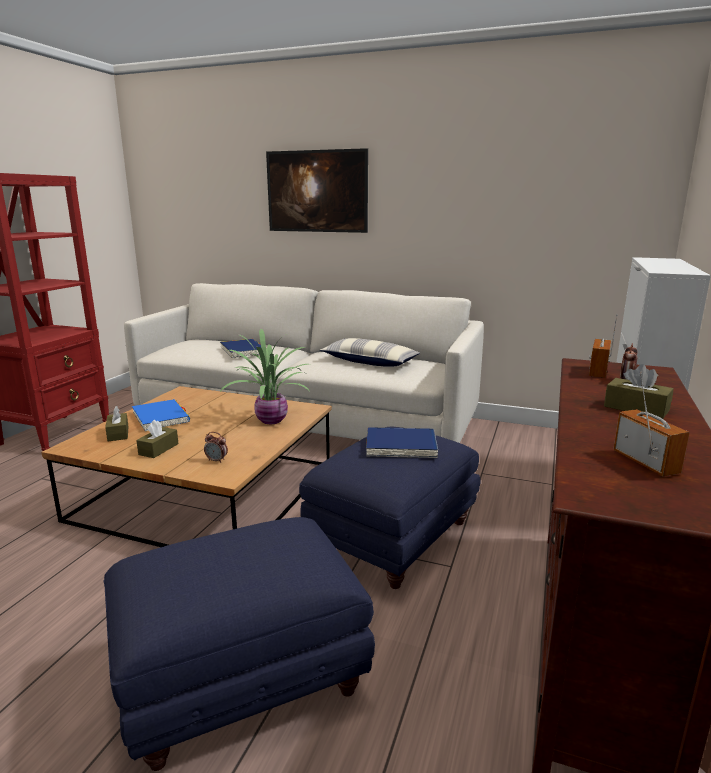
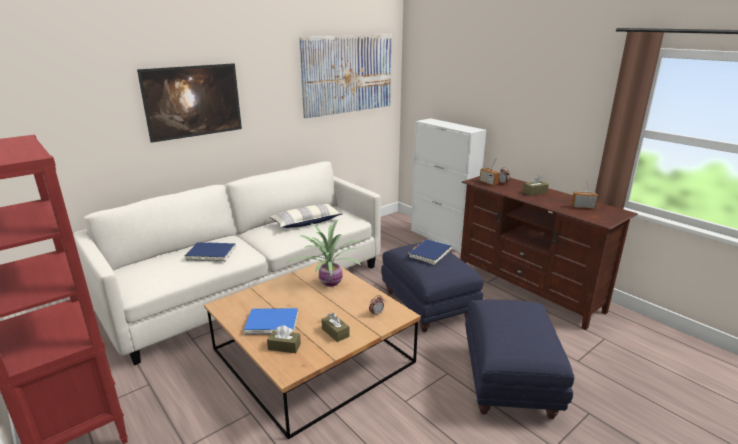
camera: 60 degrees left, 5 degrees up
none -> picture [299,35,391,118]

